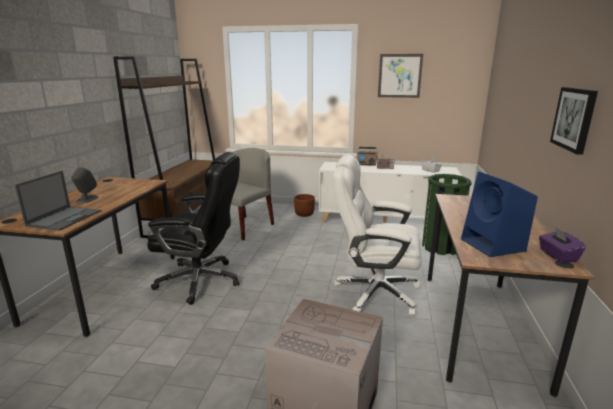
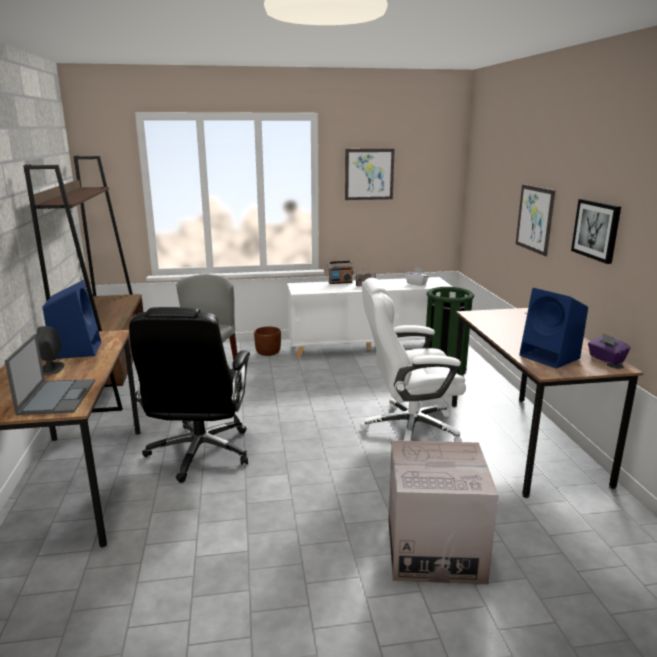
camera: 20 degrees left, 0 degrees up
black office chair [147,152,240,305] -> black office chair turned 105 degrees clockwise [129,307,250,483]
none -> blue speaker [43,280,101,359]
none -> picture [516,184,555,256]

